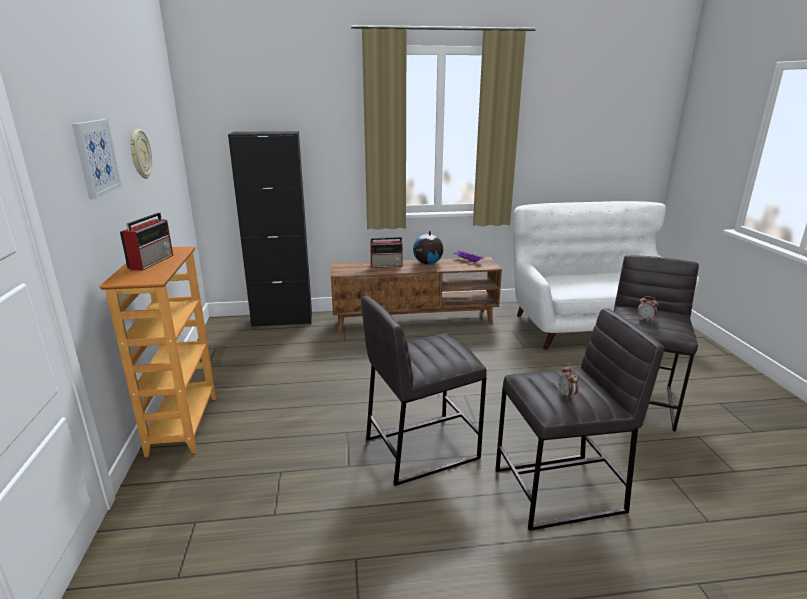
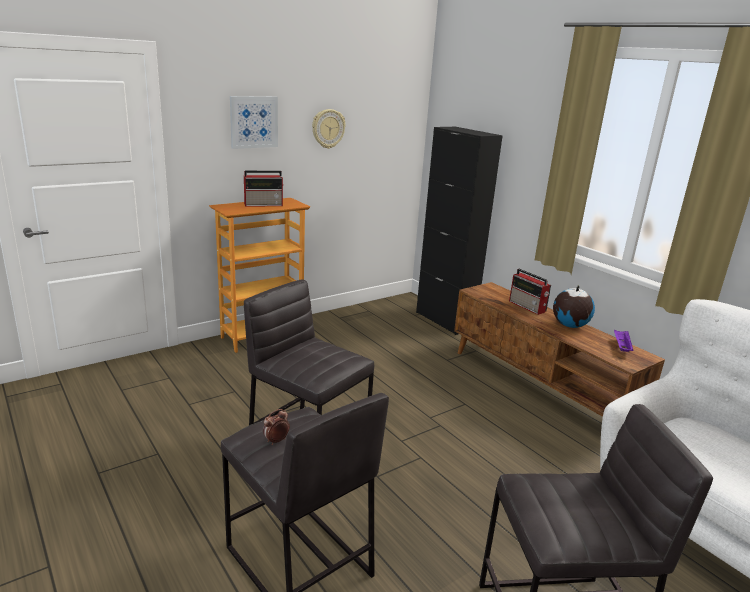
camera: 60 degrees right, 0 degrees up
alarm clock [637,296,658,321] -> none

